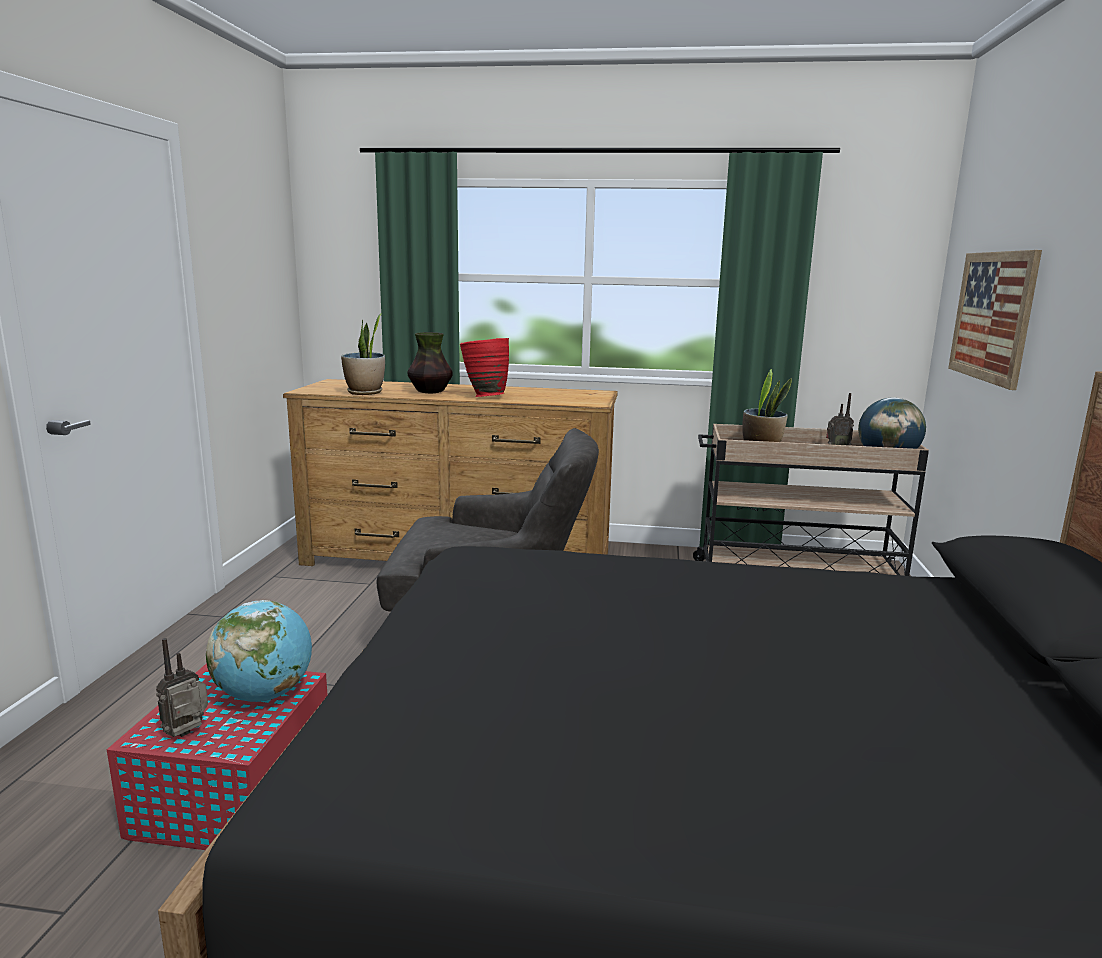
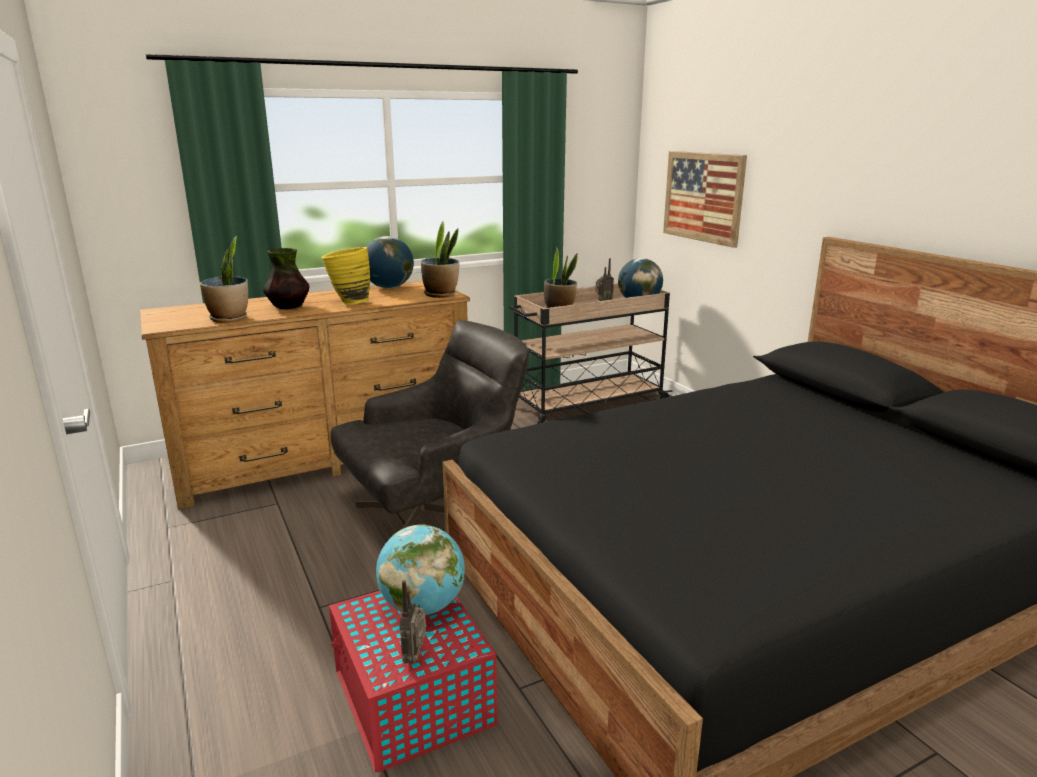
camera: 35 degrees left, 5 degrees up
red vase [460,338,509,397] -> yellow vase [321,247,370,305]
none -> globe [366,236,414,288]
none -> potted plant [421,221,460,298]

